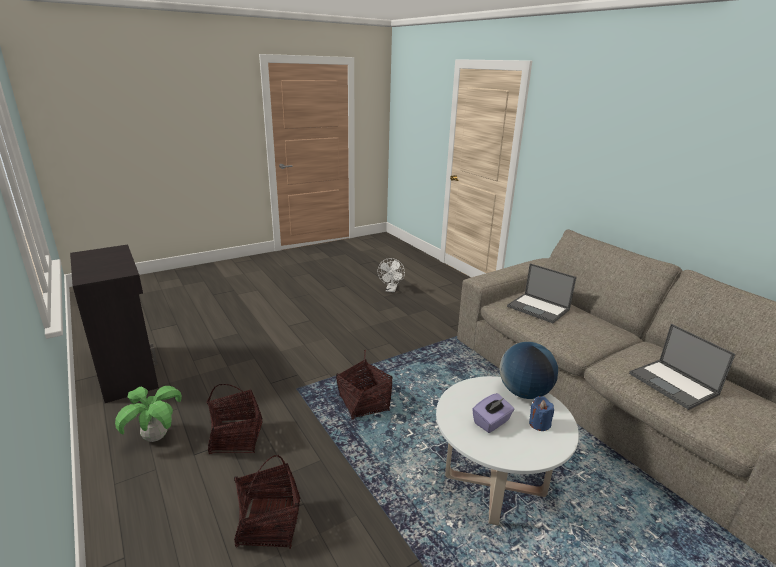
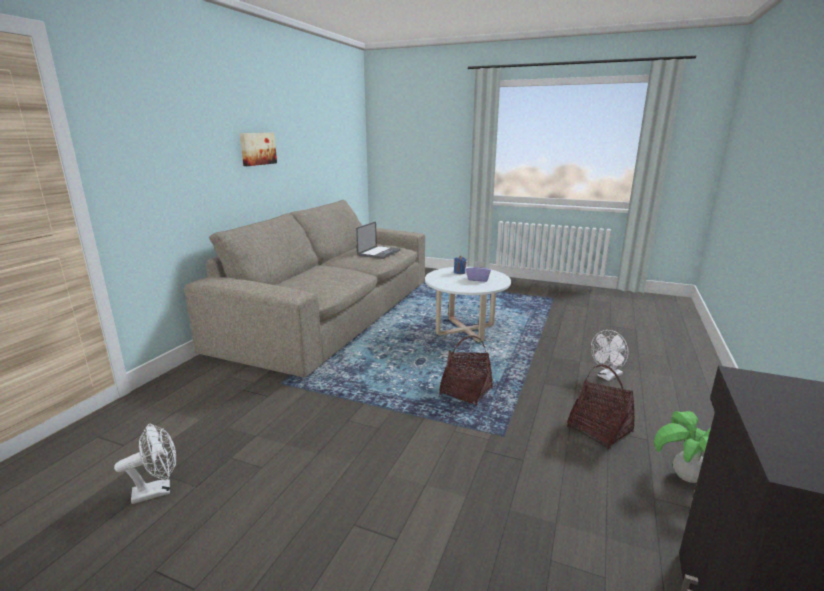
camera: 125 degrees left, 5 degrees down
basket [234,455,300,549] -> white fan [591,330,629,381]
globe [499,342,558,399] -> none
laptop [507,263,576,323] -> none
none -> picture [240,133,277,166]

